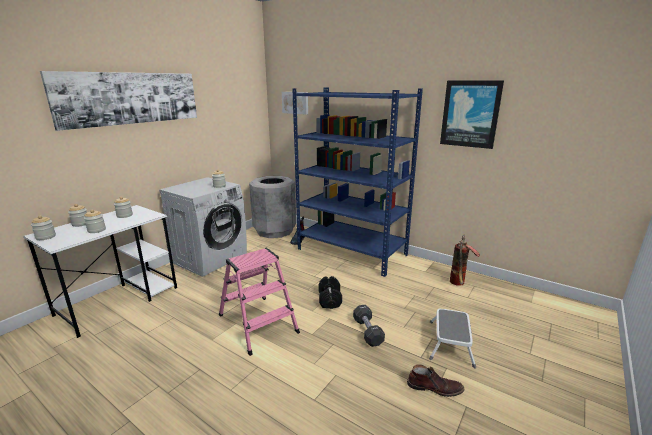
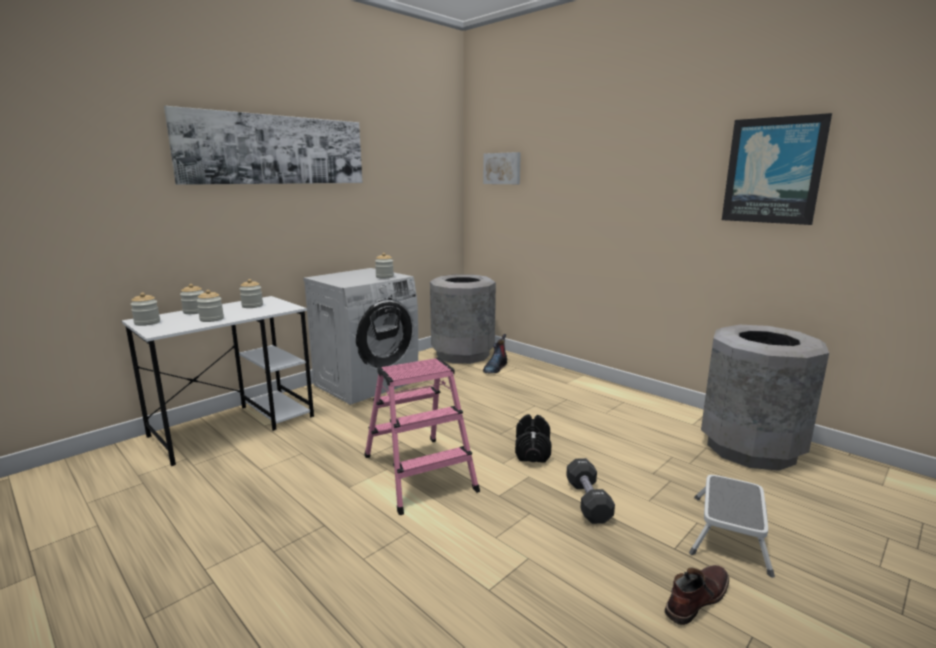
camera: 10 degrees right, 5 degrees down
blue bookcase [292,87,423,277] -> none
brown boot [407,364,465,397] -> brown boot turned 60 degrees counterclockwise [665,565,729,625]
fire extinguisher [450,235,480,286] -> grey trash can [701,325,829,471]

